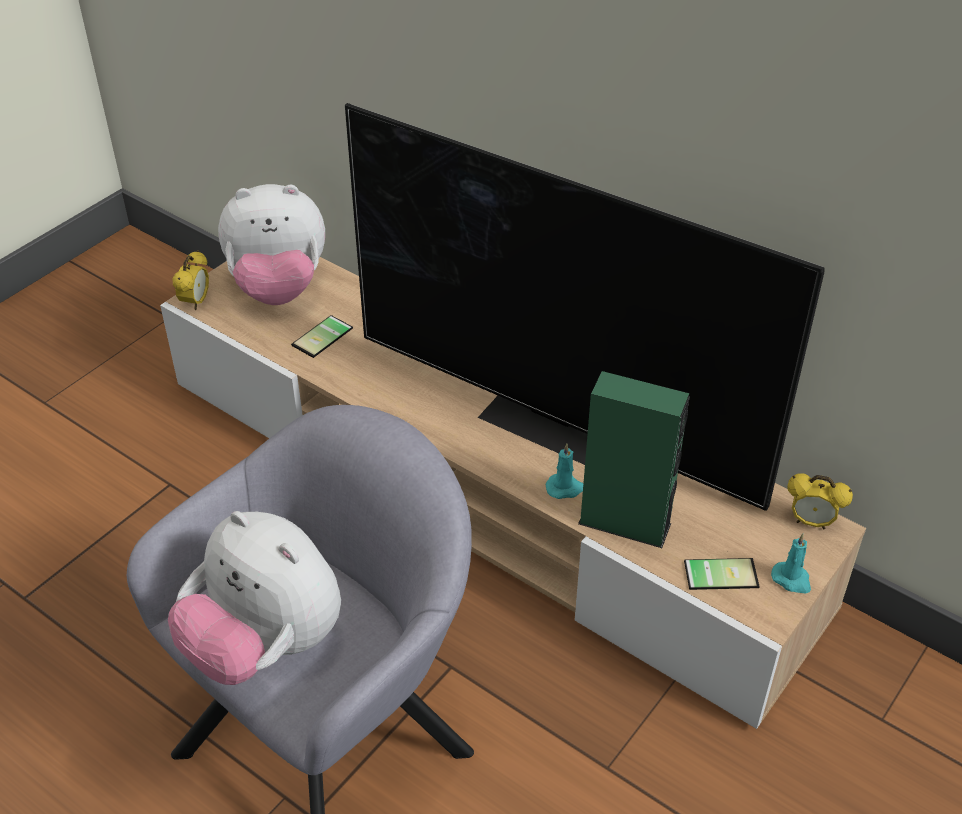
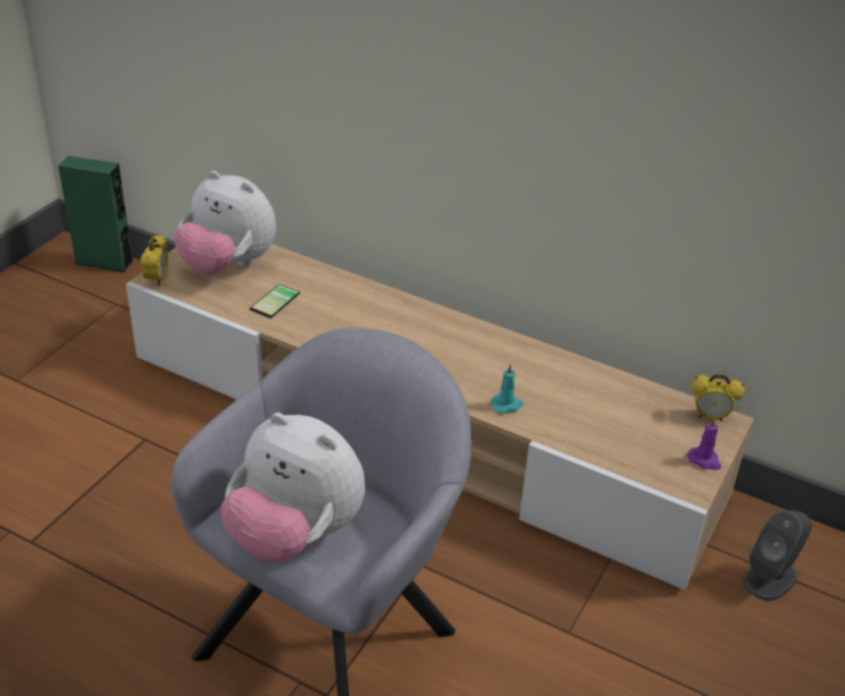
camera: 10 degrees left, 5 degrees down
plush toy [218,184,325,305] -> plush toy turned 45 degrees clockwise [174,171,276,275]
television [345,103,825,511] -> none
green speaker [578,371,690,548] -> green speaker moved to [58,156,134,273]
phone [684,551,760,590] -> none
turquoise candle [771,534,811,593] -> purple candle [688,418,721,470]
none -> grey speaker [743,511,812,601]

